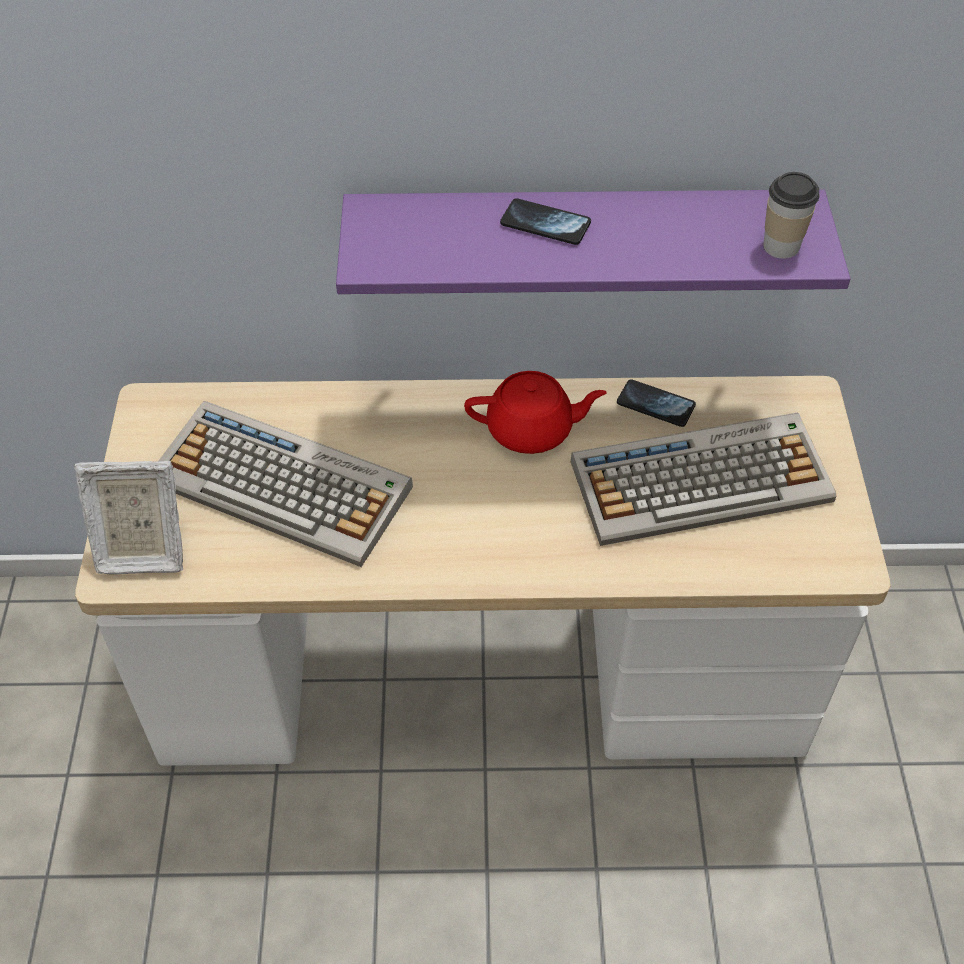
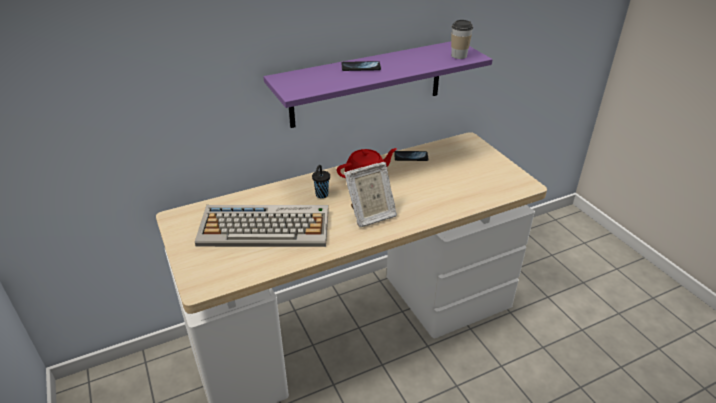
camera: 25 degrees left, 15 degrees down
picture frame [74,461,183,575] -> picture frame moved to [344,162,397,227]
keyboard [571,413,836,546] -> none
none -> black cup [312,165,330,198]

